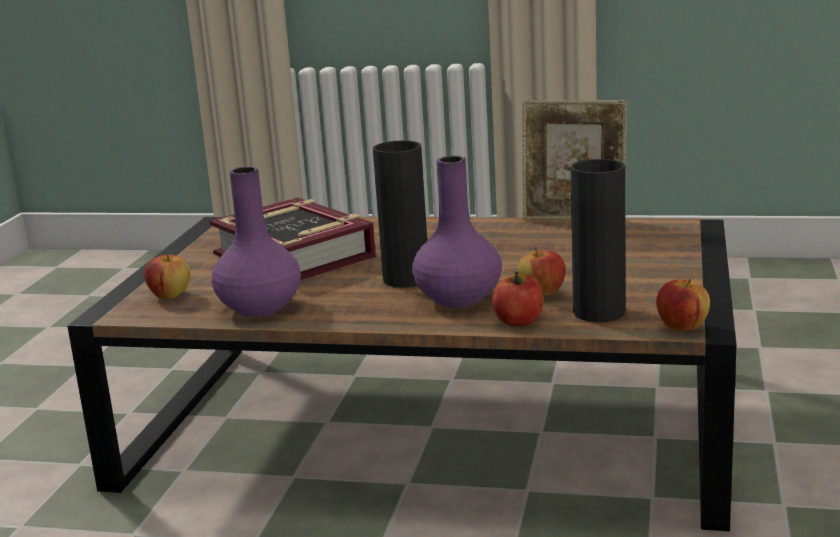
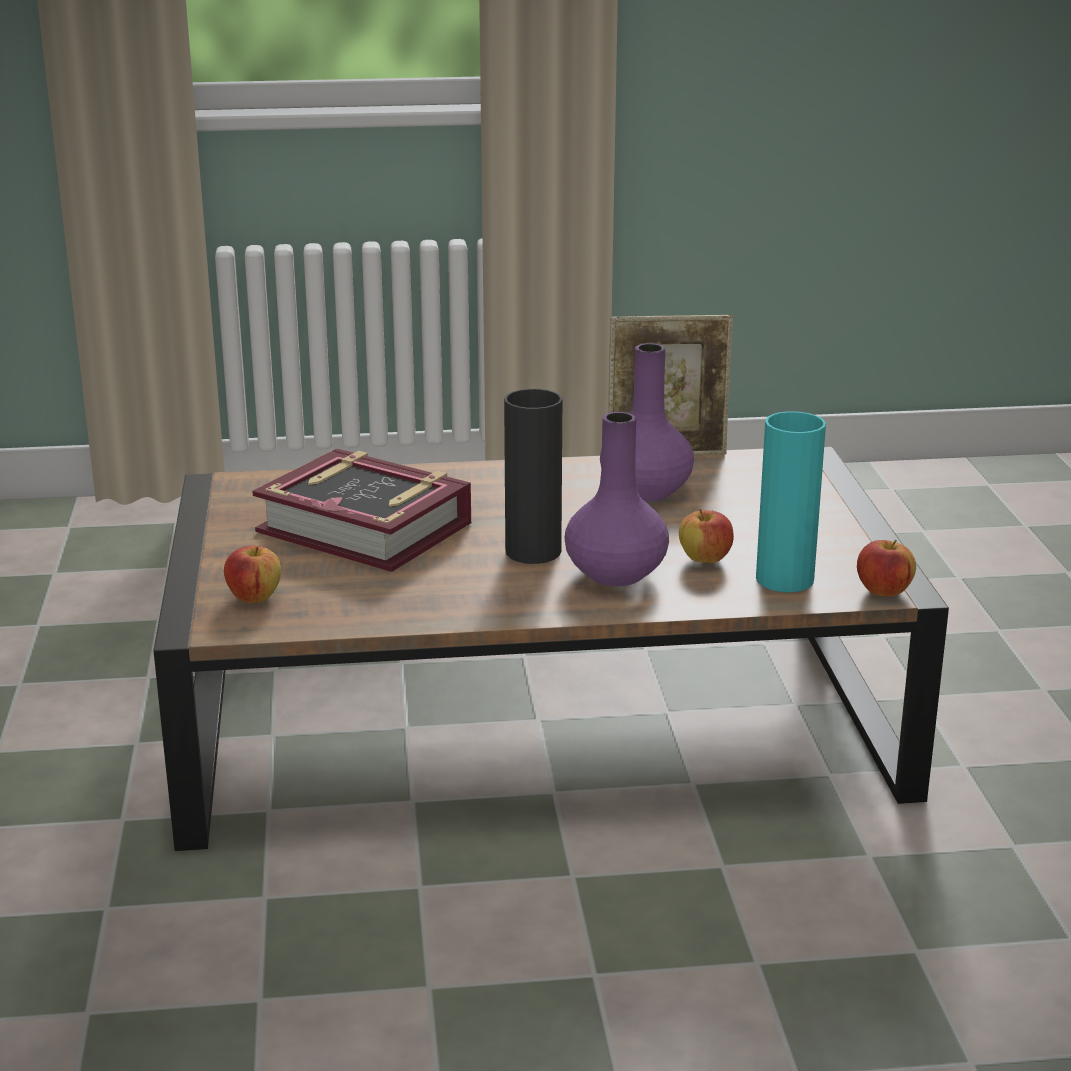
camera: 20 degrees left, 5 degrees up
purple vase [212,166,301,317] -> purple vase moved to [600,343,694,502]
apple [492,272,543,326] -> none
black vase [571,159,625,322] -> turquoise vase [756,411,826,592]

